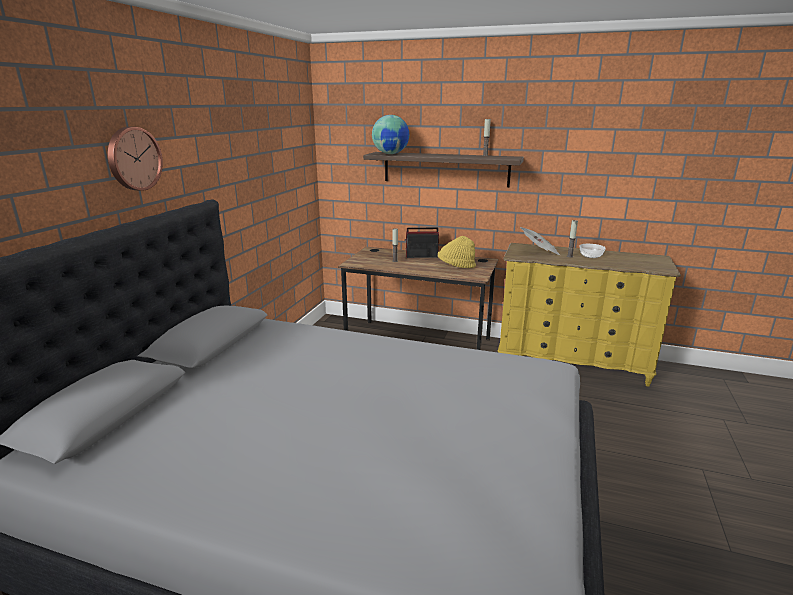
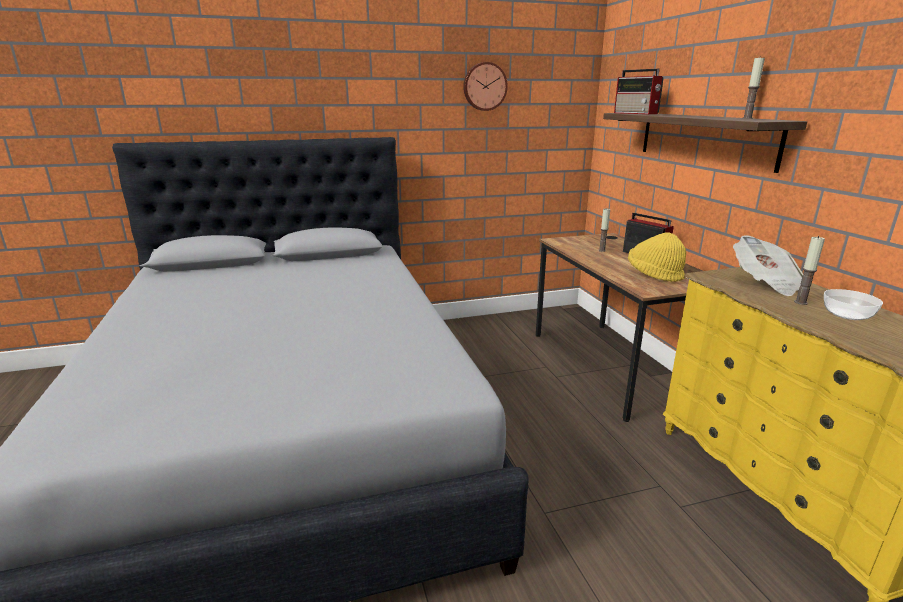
camera: 55 degrees right, 0 degrees up
wall clock [108,127,163,191] -> wall clock moved to [463,62,508,111]
globe [372,115,409,154] -> radio [614,69,664,114]

